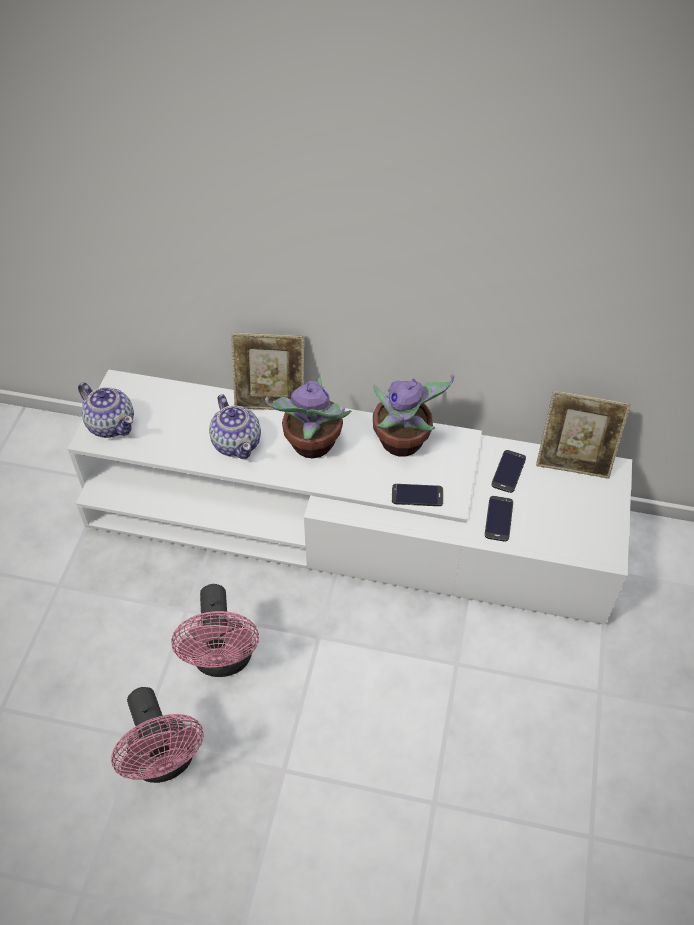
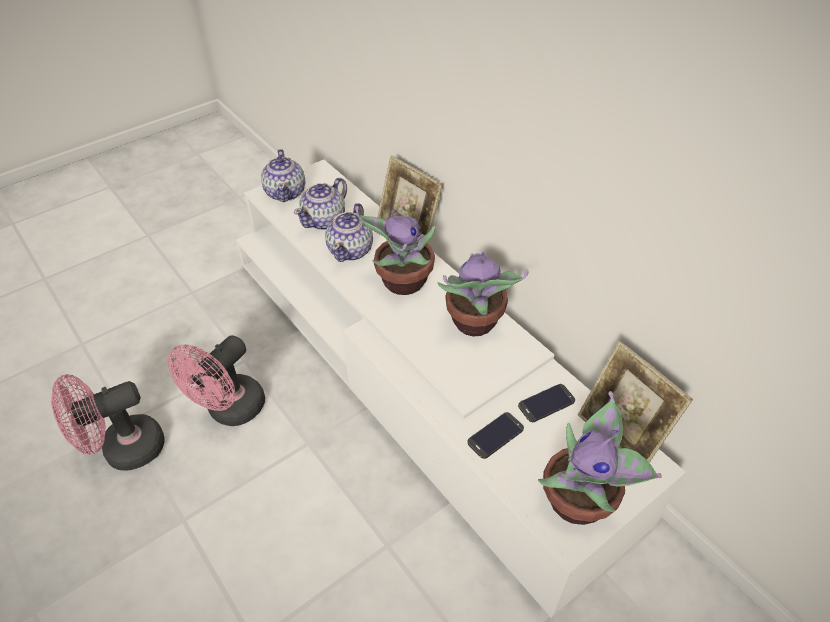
camera: 40 degrees right, 5 degrees down
pink fan [111,687,204,783] -> pink fan turned 45 degrees clockwise [51,374,165,471]
phone [392,484,443,506] -> none
none -> teapot [294,178,347,230]
none -> potted plant [538,391,662,525]

